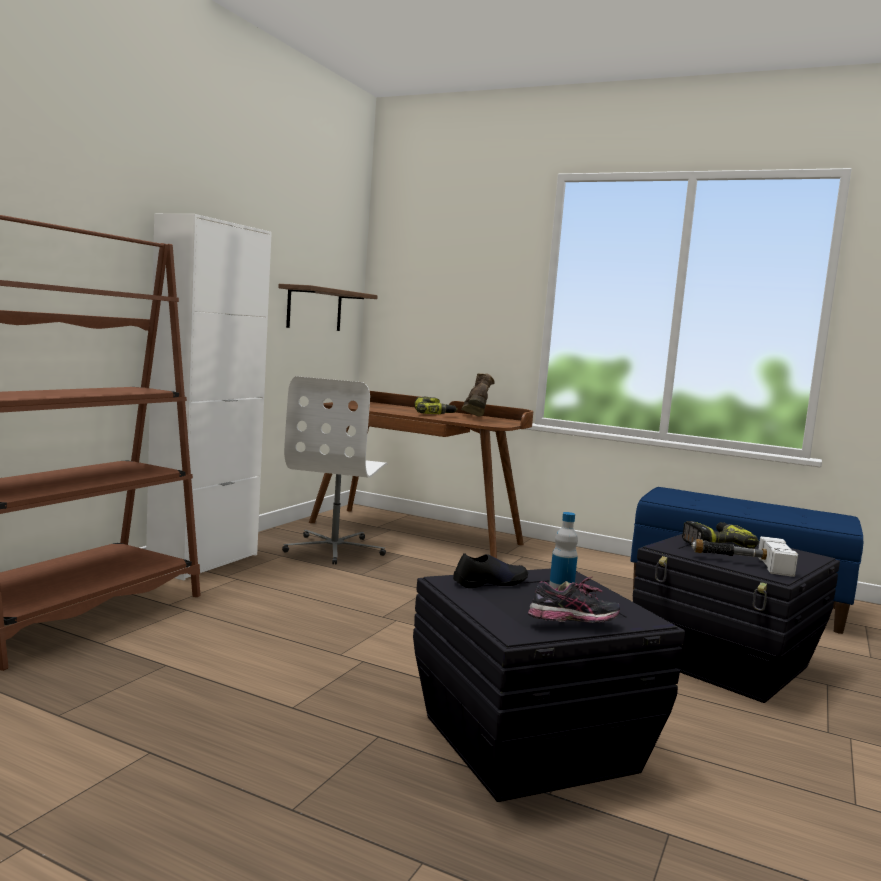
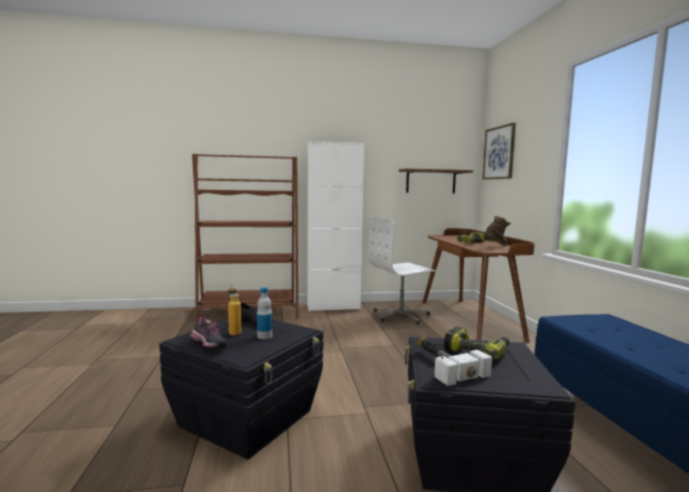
camera: 55 degrees right, 0 degrees up
none -> bottle [228,284,241,335]
none -> picture [482,123,516,180]

